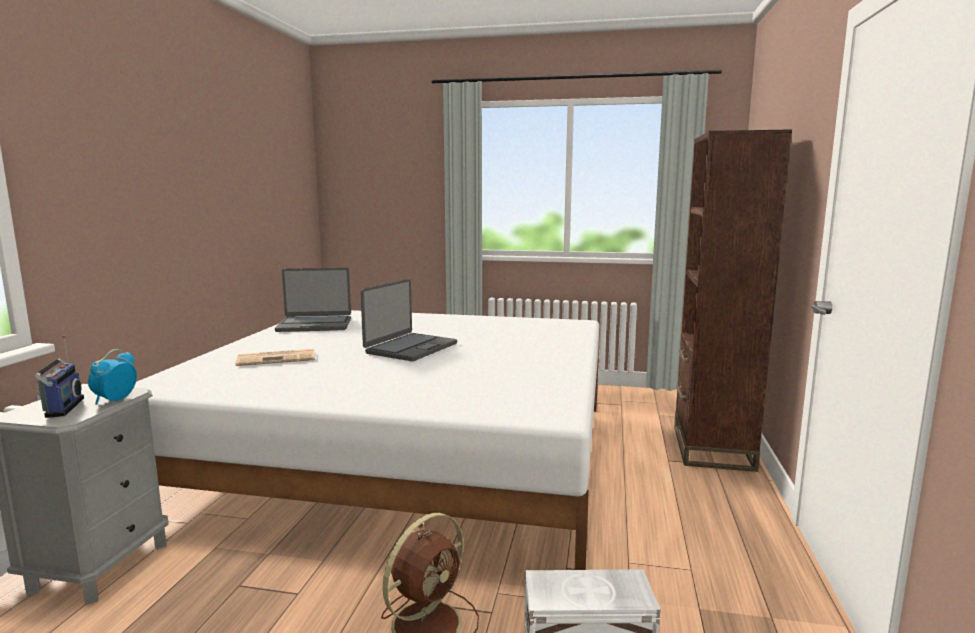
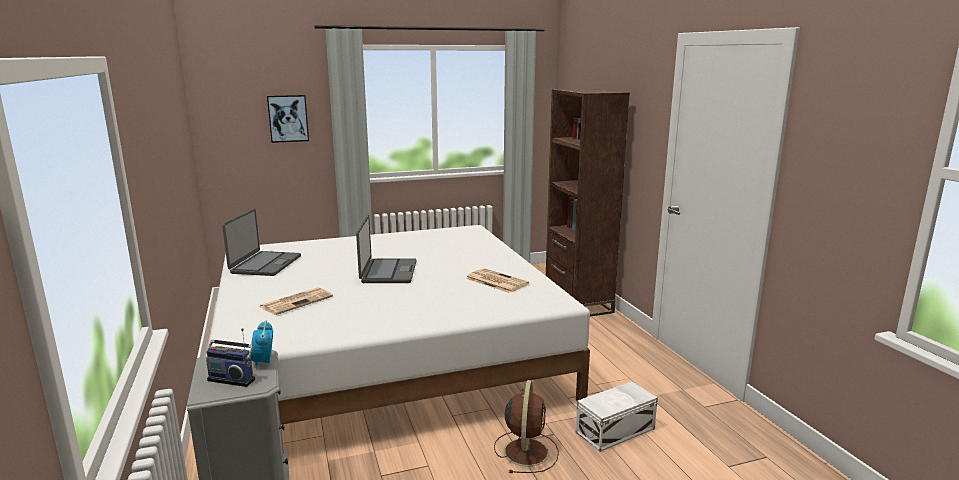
camera: 30 degrees left, 5 degrees up
radio [34,336,84,418] -> radio turned 150 degrees clockwise [206,328,255,387]
laptop [275,268,351,332] -> laptop turned 45 degrees counterclockwise [222,209,301,276]
none -> picture [267,95,309,143]
none -> newspaper [465,268,529,293]

